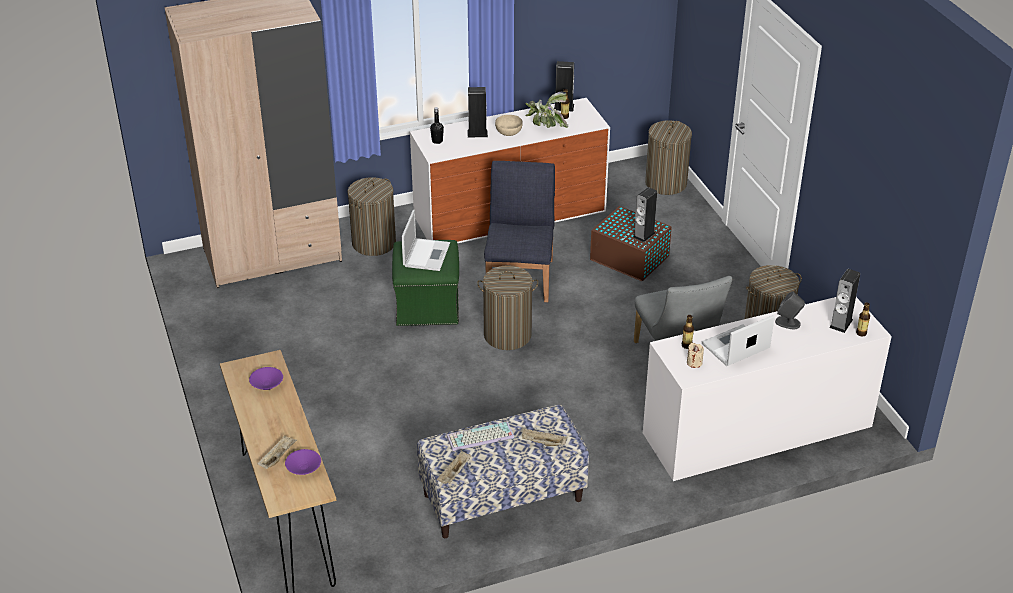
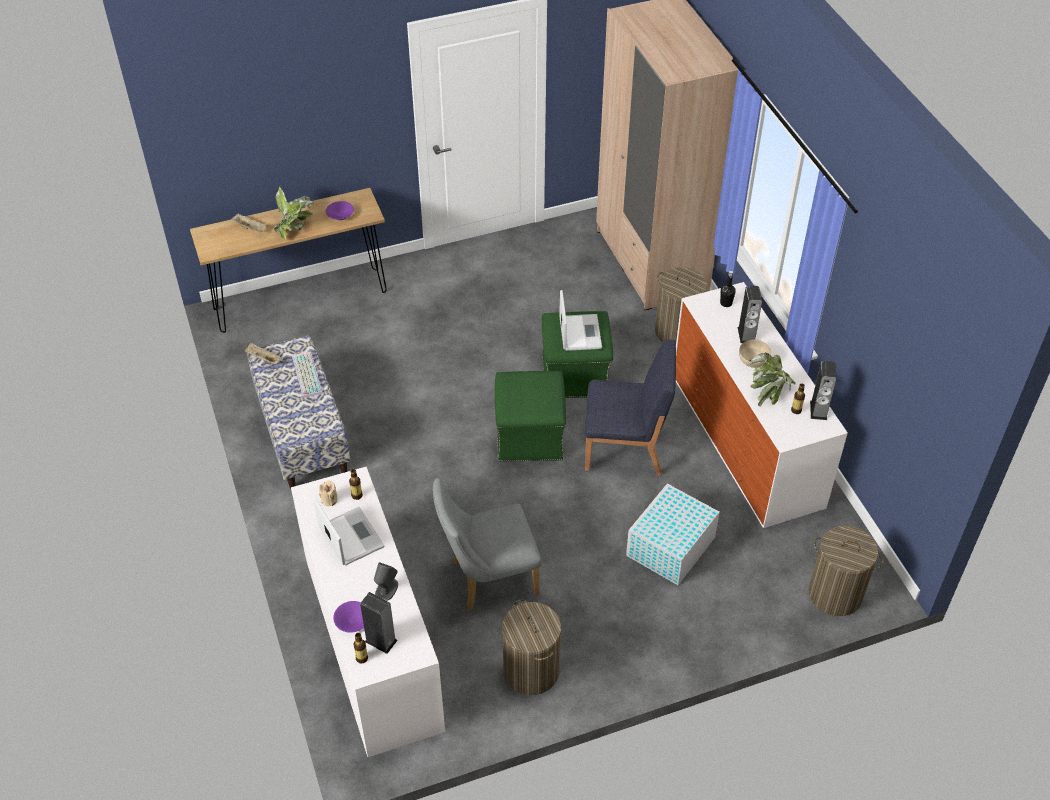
camera: 90 degrees right, 10 degrees up
purple bowl [285,449,321,475] -> purple bowl moved to [333,601,364,633]
laptop [401,210,450,271] -> laptop turned 105 degrees counterclockwise [559,290,602,351]
laundry basket [477,265,539,350] -> green ottoman [495,371,566,461]
beige tray [522,429,567,446] -> none
brown storage box [590,206,672,281] -> white storage box [626,484,720,585]
speaker [633,187,657,242] -> none
none -> potted plant [274,187,314,240]

